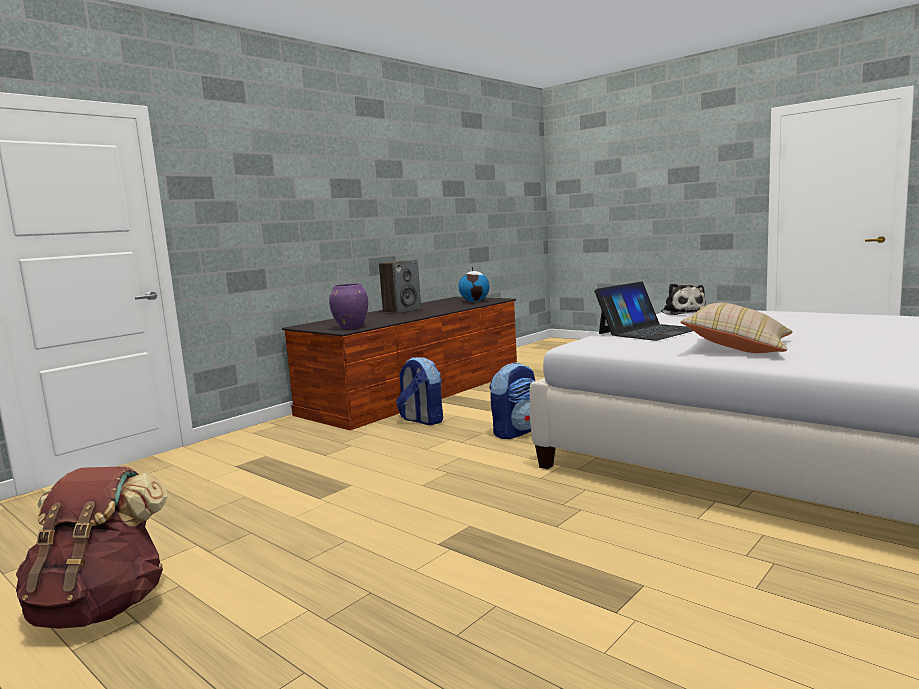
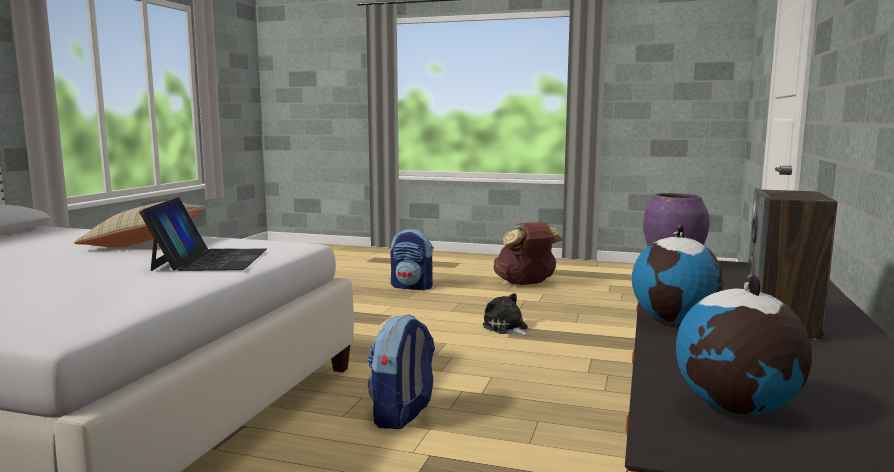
camera: 155 degrees right, 0 degrees up
backpack [396,357,443,425] -> backpack moved to [391,229,434,290]
laptop [594,281,693,341] -> laptop turned 150 degrees clockwise [139,197,267,271]
plush toy [661,283,706,315] -> plush toy moved to [483,293,530,336]
none -> globe [632,224,723,323]

